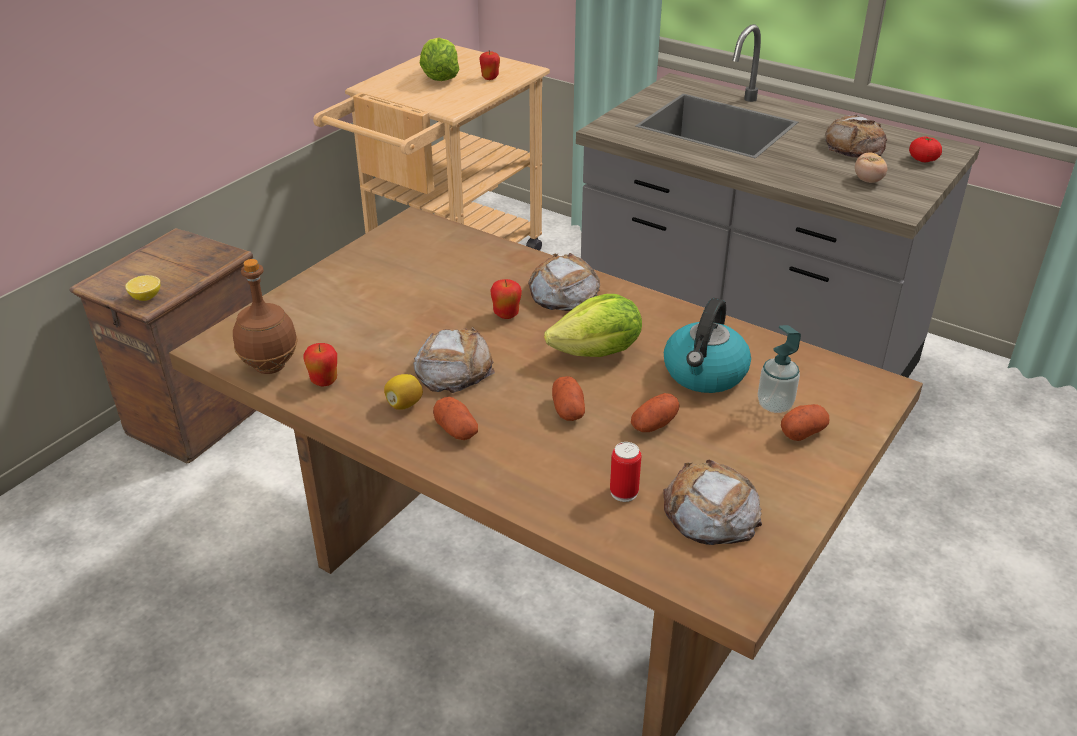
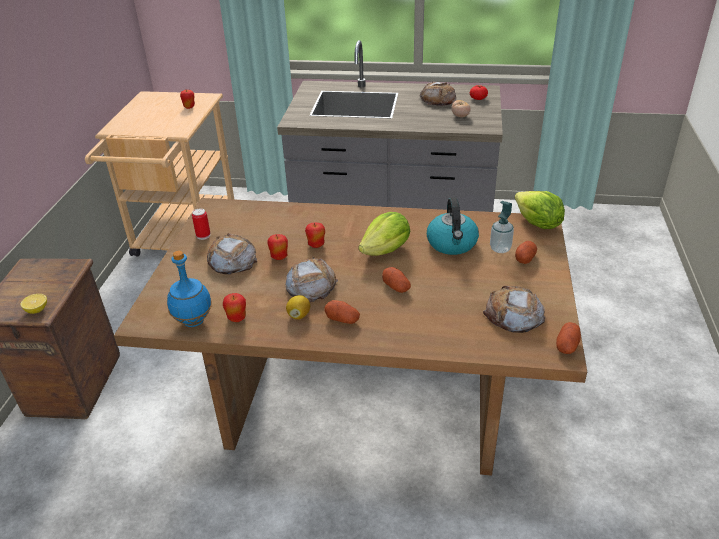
camera: 25 degrees left, 0 degrees up
brown bottle [233,259,298,374] -> blue bottle [167,250,212,327]
lettuce [420,38,459,81] -> lettuce moved to [515,191,565,229]
bread [528,253,600,311] -> bread moved to [207,233,257,274]
can [610,442,641,502] -> can moved to [192,208,210,240]
potato [631,393,680,432] -> potato moved to [556,322,581,354]
none -> apple [267,234,288,260]

